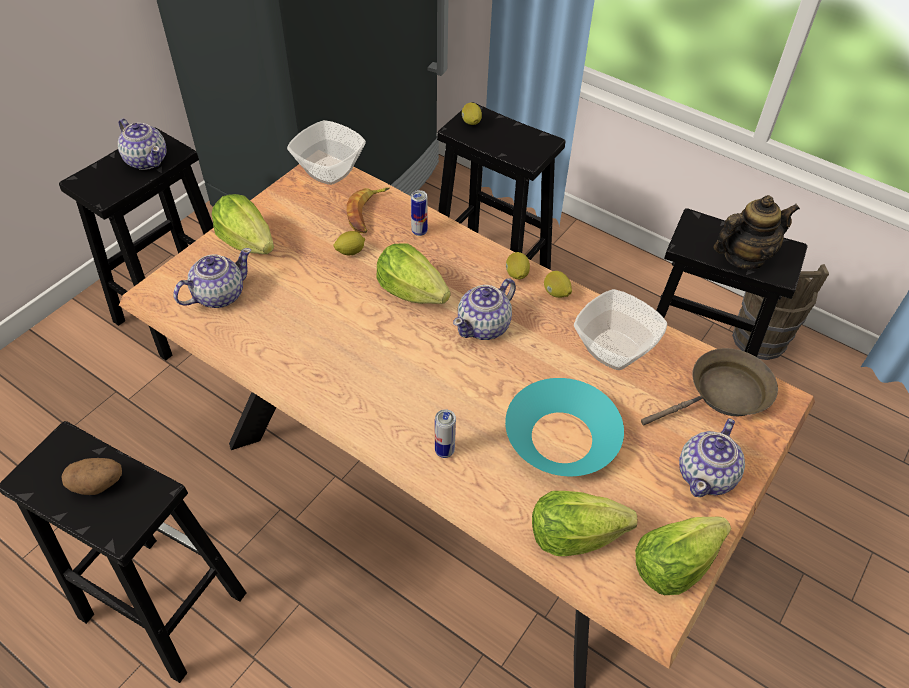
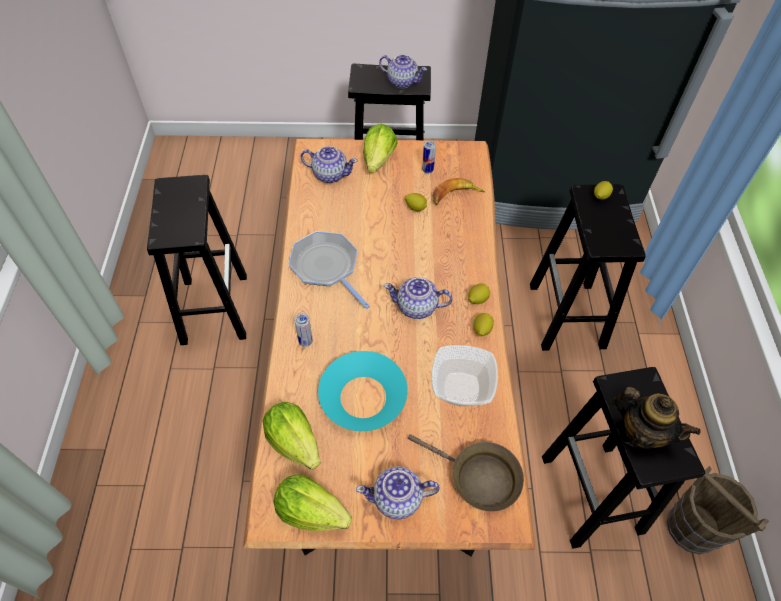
camera: 55 degrees right, 5 degrees up
potato [62,458,122,495] -> none
teapot [118,118,166,170] -> teapot turned 75 degrees counterclockwise [379,55,427,88]
bowl [287,120,366,185] -> none
lettuce [376,243,450,304] -> none
can [411,190,428,236] -> can moved to [422,141,436,174]
none -> frying pan [288,231,370,309]

